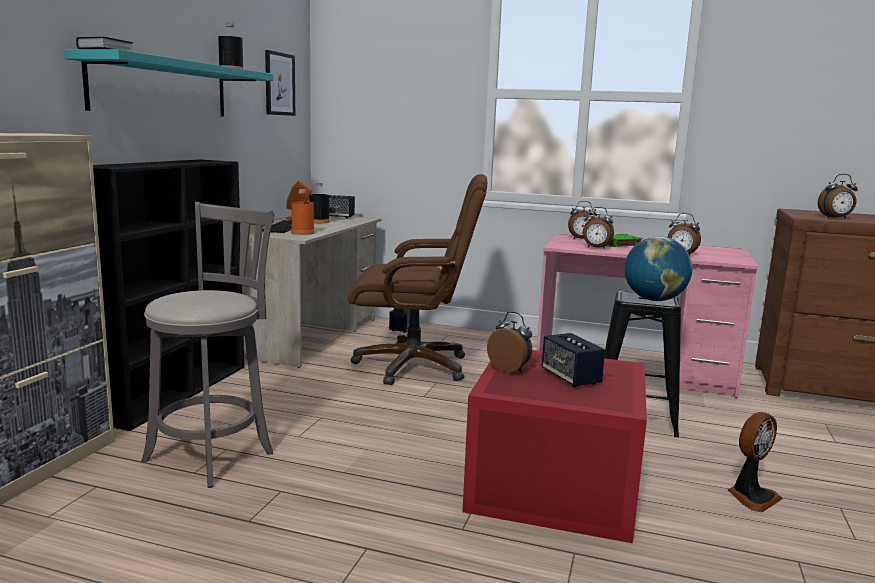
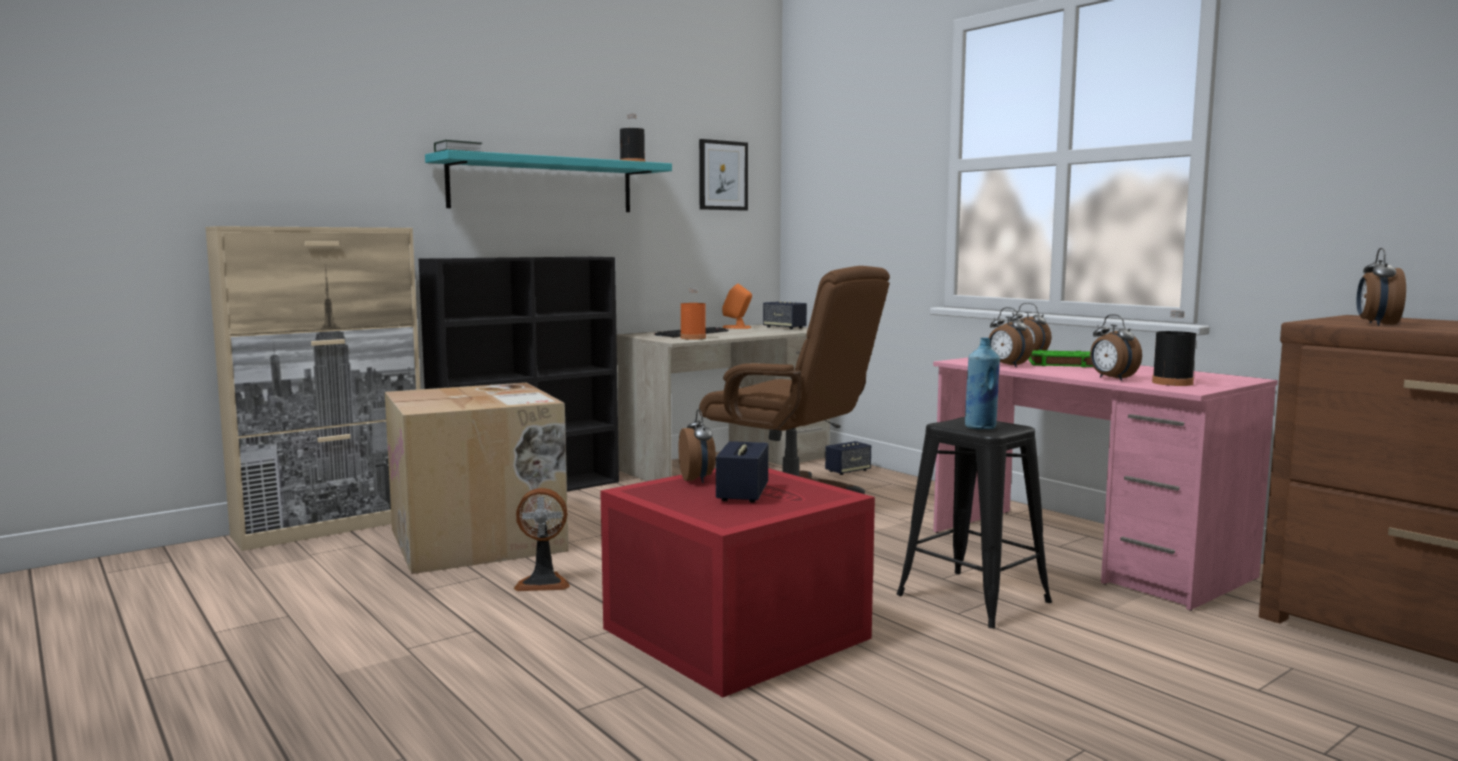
camera: 35 degrees right, 5 degrees down
grey stool [142,202,274,488] -> cardboard box [385,383,569,574]
black bottle [309,183,329,224] -> black bottle moved to [1152,311,1196,386]
globe [625,236,692,301] -> blue bottle [965,338,1000,429]
fan [728,412,783,512] -> fan moved to [514,488,570,591]
alarm clock [818,174,858,219] -> alarm clock turned 75 degrees clockwise [1356,248,1406,326]

